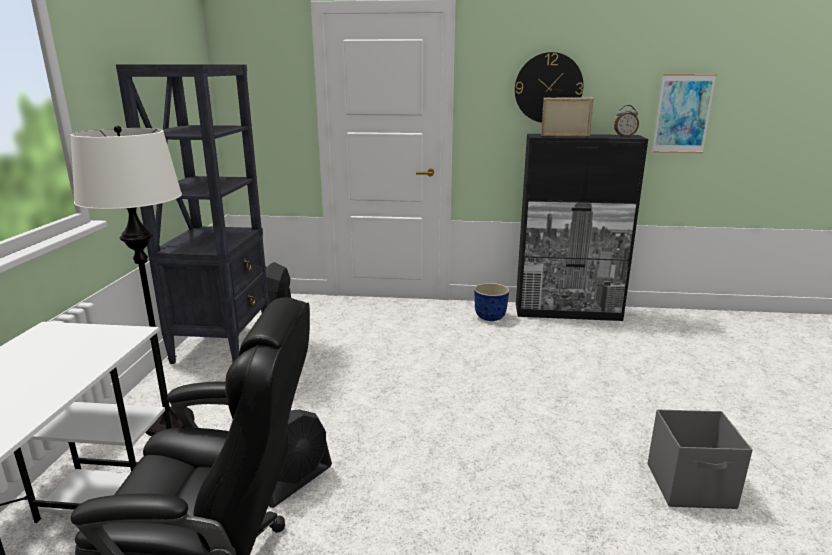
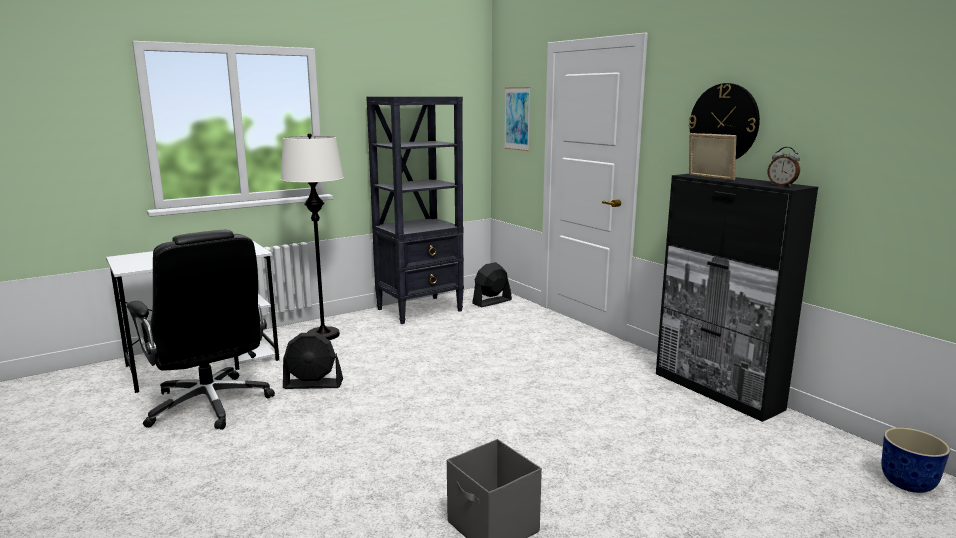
camera: 50 degrees right, 5 degrees down
planter [474,283,509,321] -> planter moved to [881,427,950,493]
picture [652,74,717,153] -> picture moved to [504,87,531,151]

